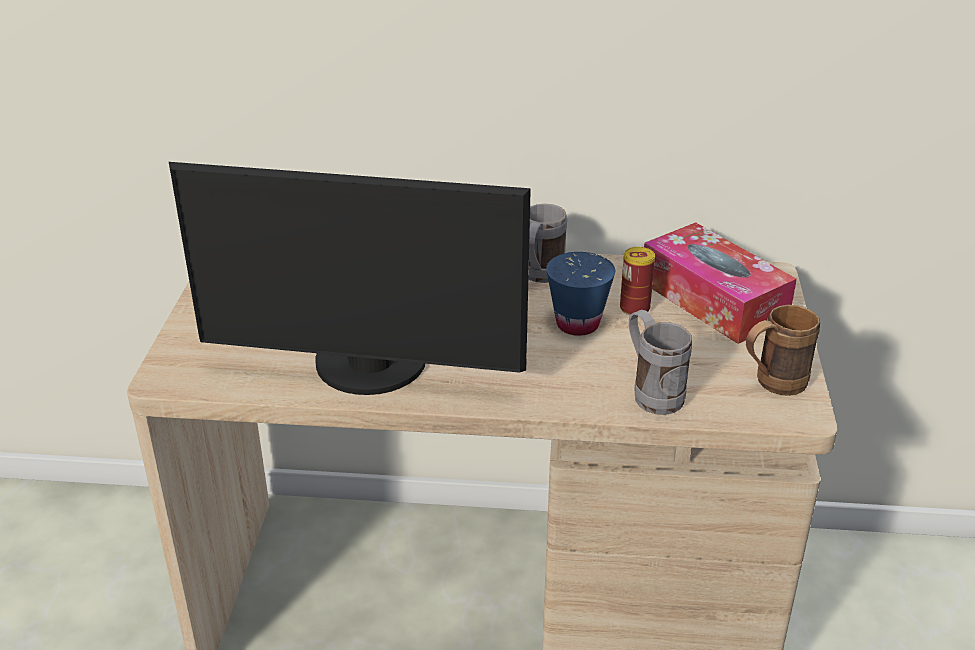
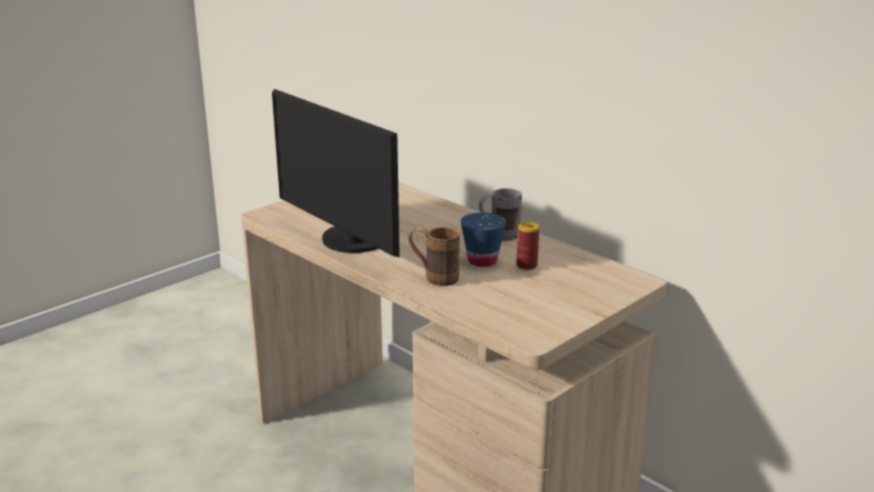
camera: 40 degrees right, 10 degrees down
grey mug [629,310,692,415] -> none
tissue box [644,222,797,344] -> none
brown mug [746,305,820,396] -> brown mug moved to [409,227,460,286]

